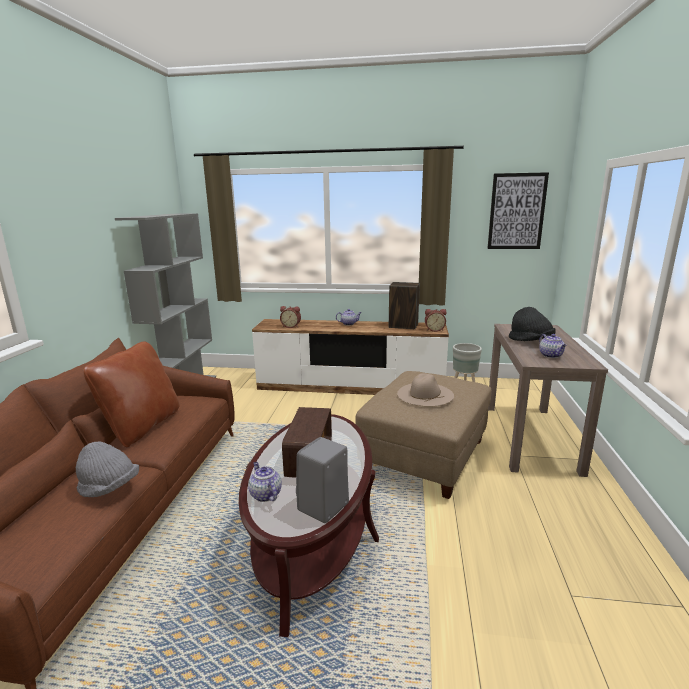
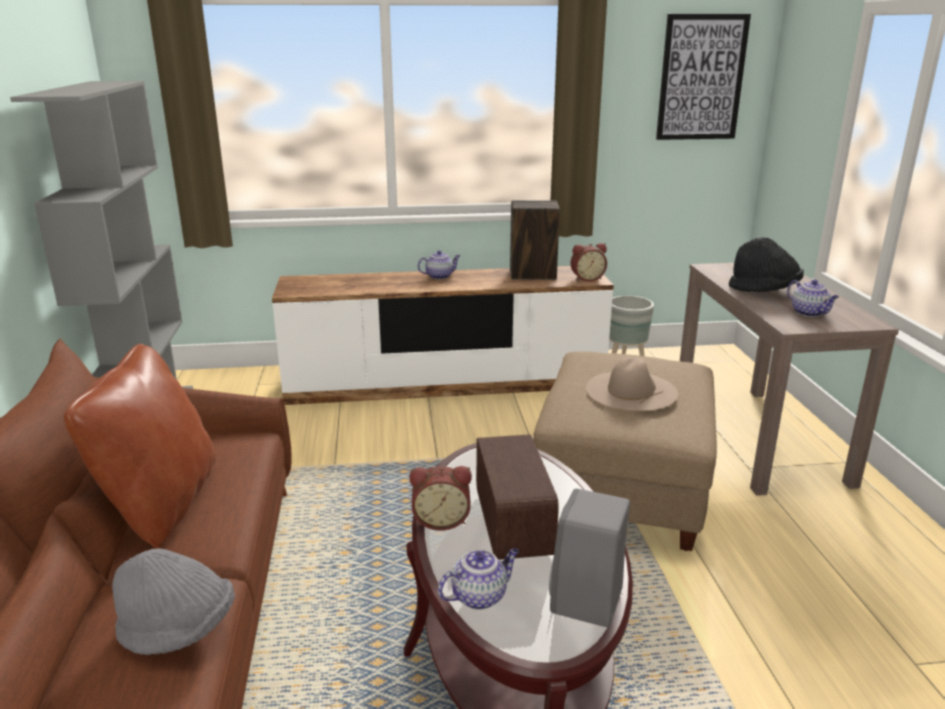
camera: 15 degrees left, 5 degrees up
teapot [248,462,282,502] -> teapot turned 105 degrees clockwise [438,548,519,610]
alarm clock [280,306,301,328] -> alarm clock moved to [409,466,472,531]

